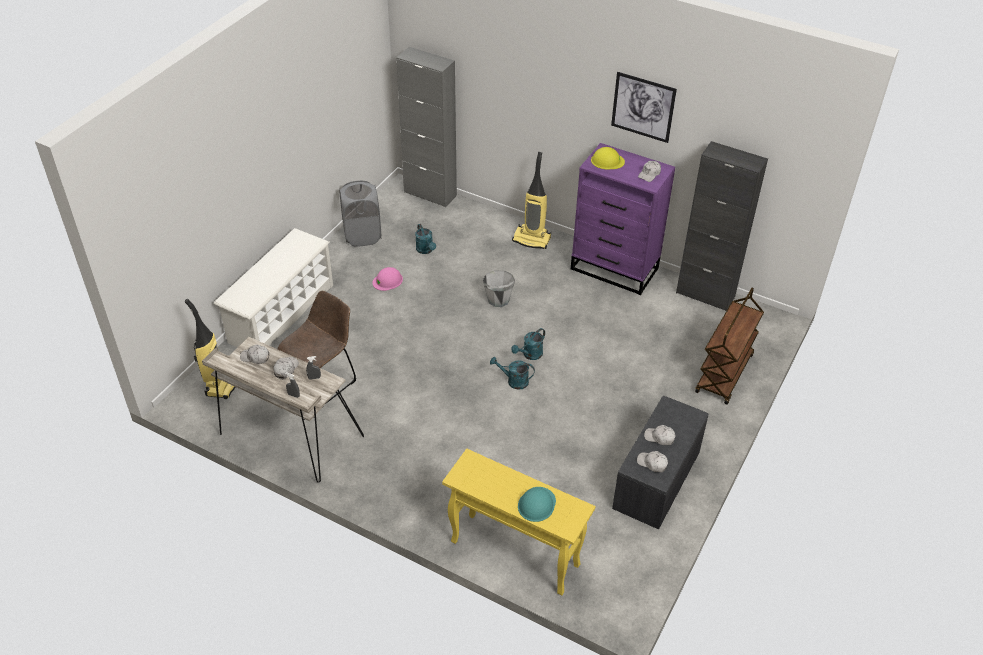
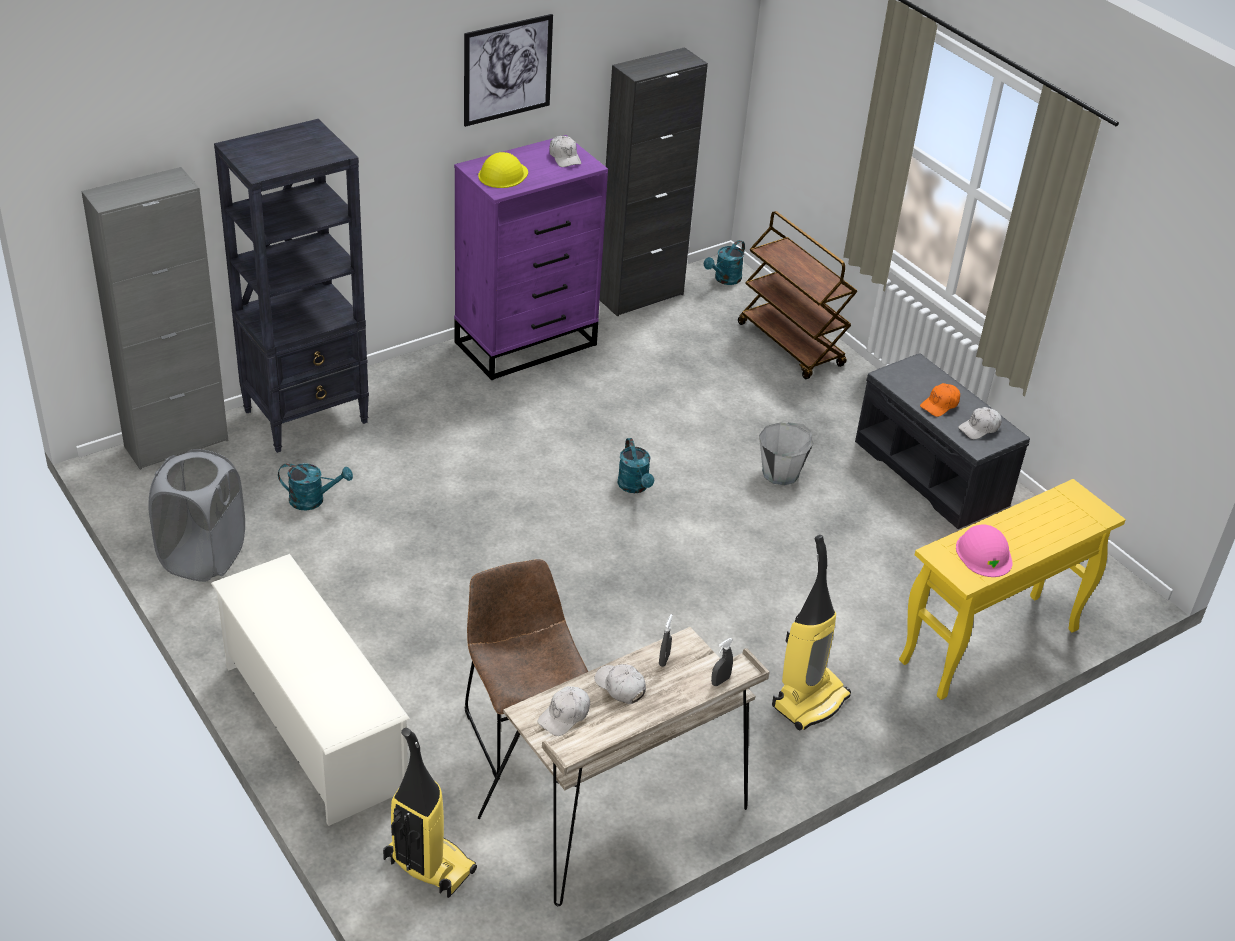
camera: 65 degrees left, 5 degrees down
pink hard hat [372,267,403,291] -> pink hard hat moved to [956,525,1013,577]
grey bucket [483,270,515,307] -> grey bucket moved to [759,422,813,486]
turquoise watering can [490,357,535,390] -> turquoise watering can moved to [704,240,745,285]
vacuum cleaner [512,152,551,249] -> vacuum cleaner moved to [772,535,851,730]
turquoise hard hat [518,487,556,522] -> none
white cap [644,425,675,445] -> orange cap [920,383,960,417]
none -> black bookcase [214,119,369,453]

